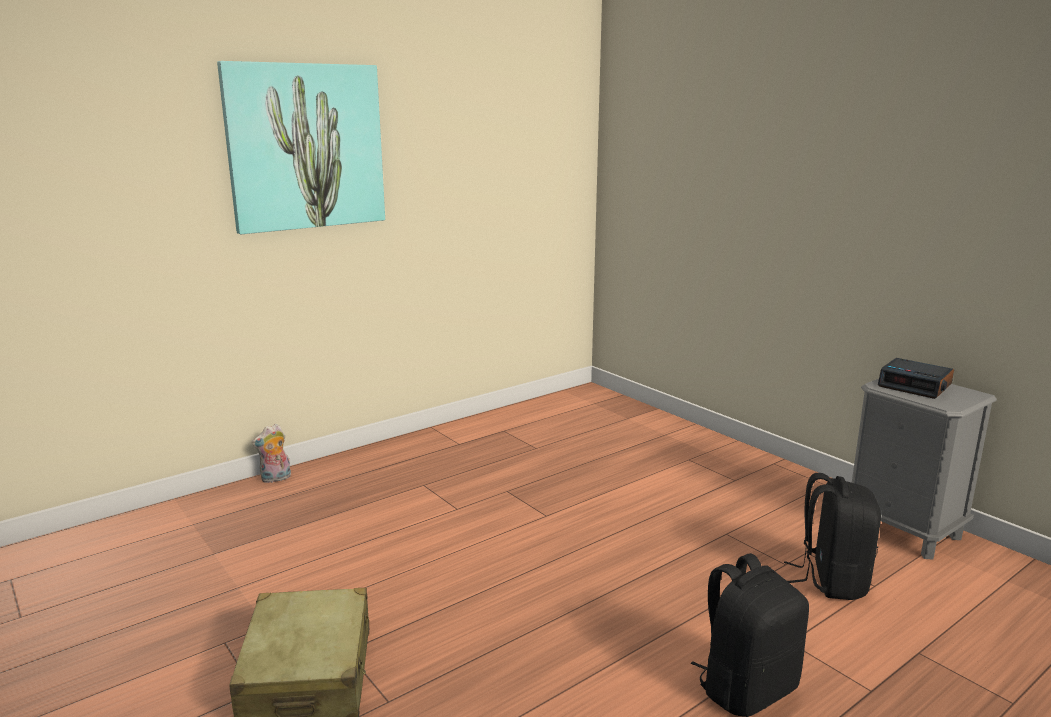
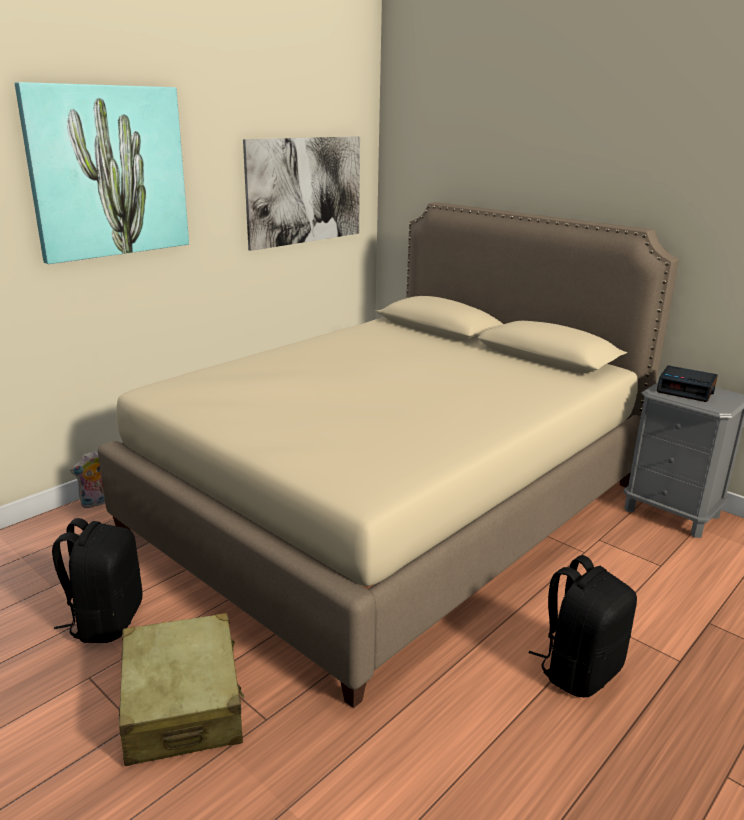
camera: 10 degrees left, 5 degrees up
black backpack [784,473,881,600] -> black backpack moved to [52,518,143,643]
none -> beige bed [98,202,679,708]
none -> picture [243,136,360,251]

